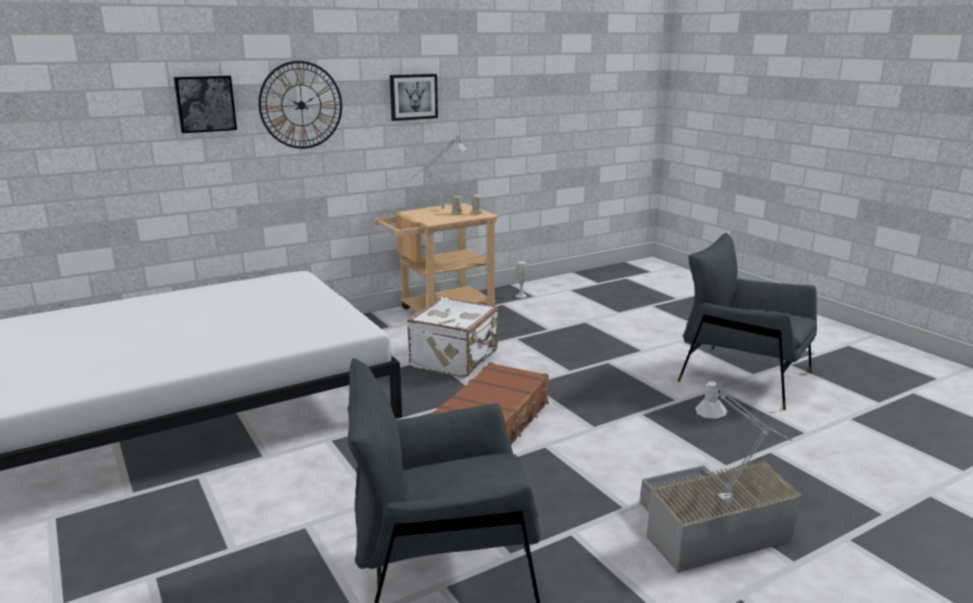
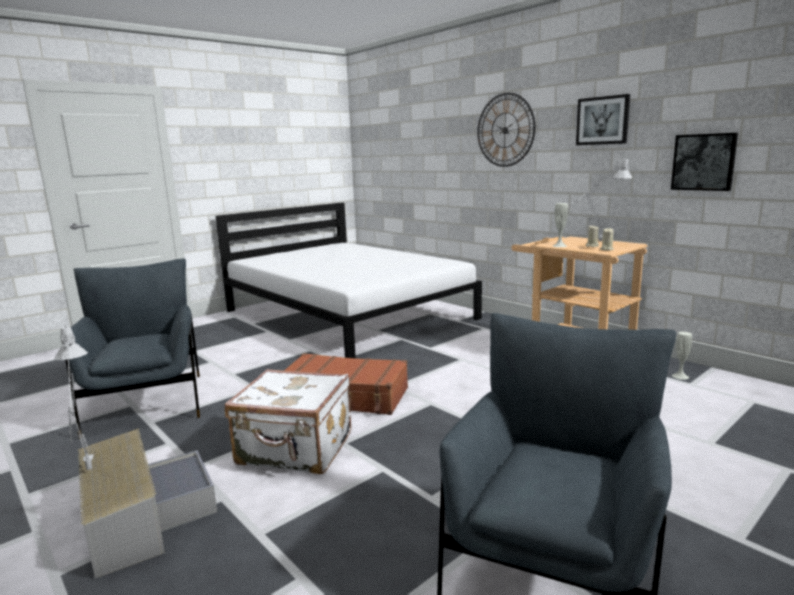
camera: 80 degrees right, 5 degrees down
picture [174,76,237,133] -> picture moved to [671,133,738,191]
white suitcase [407,297,498,377] -> white suitcase moved to [225,369,351,474]
none -> white vase [553,203,568,247]

